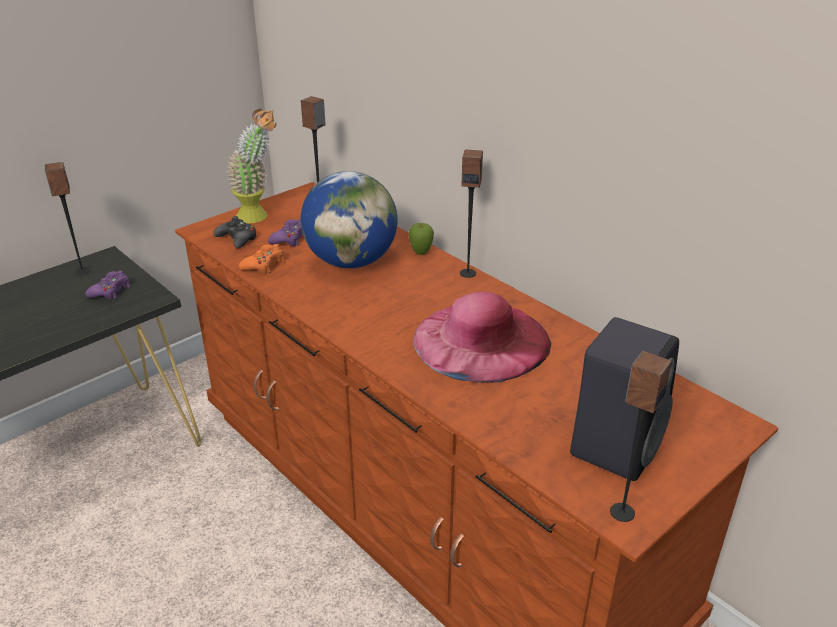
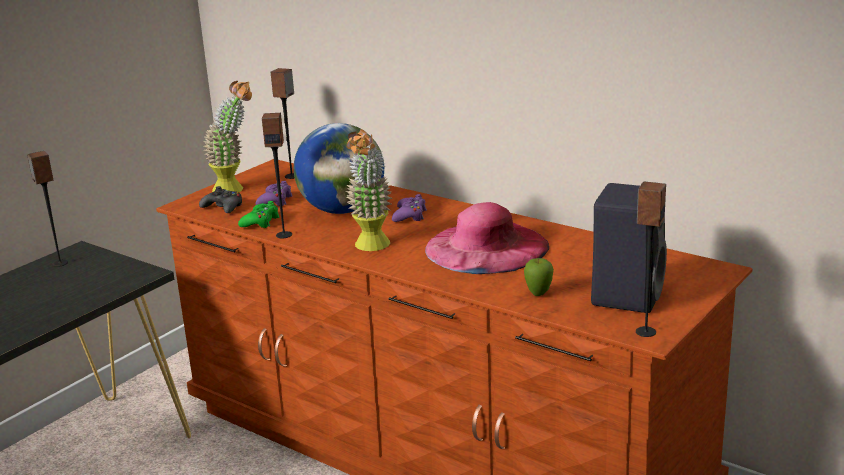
camera: 10 degrees left, 10 degrees down
purple game controller [85,271,130,299] -> purple game controller moved to [392,194,427,222]
orange game controller [239,244,285,274] -> green game controller [238,201,280,228]
apple [409,223,434,255] -> apple moved to [524,258,554,296]
speaker [460,149,483,278] -> speaker moved to [262,113,292,238]
none -> potted plant [346,129,392,251]

